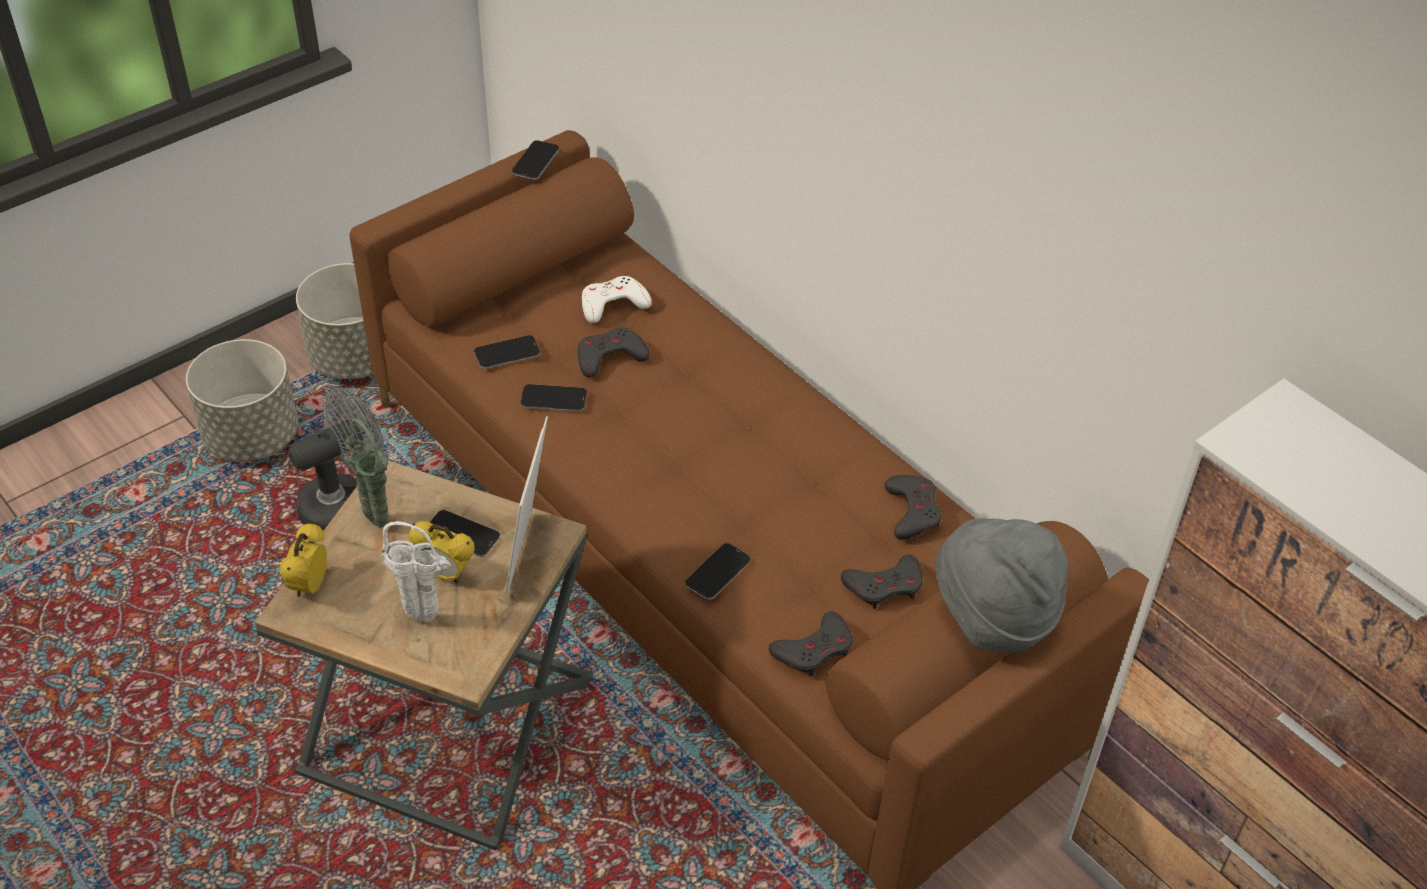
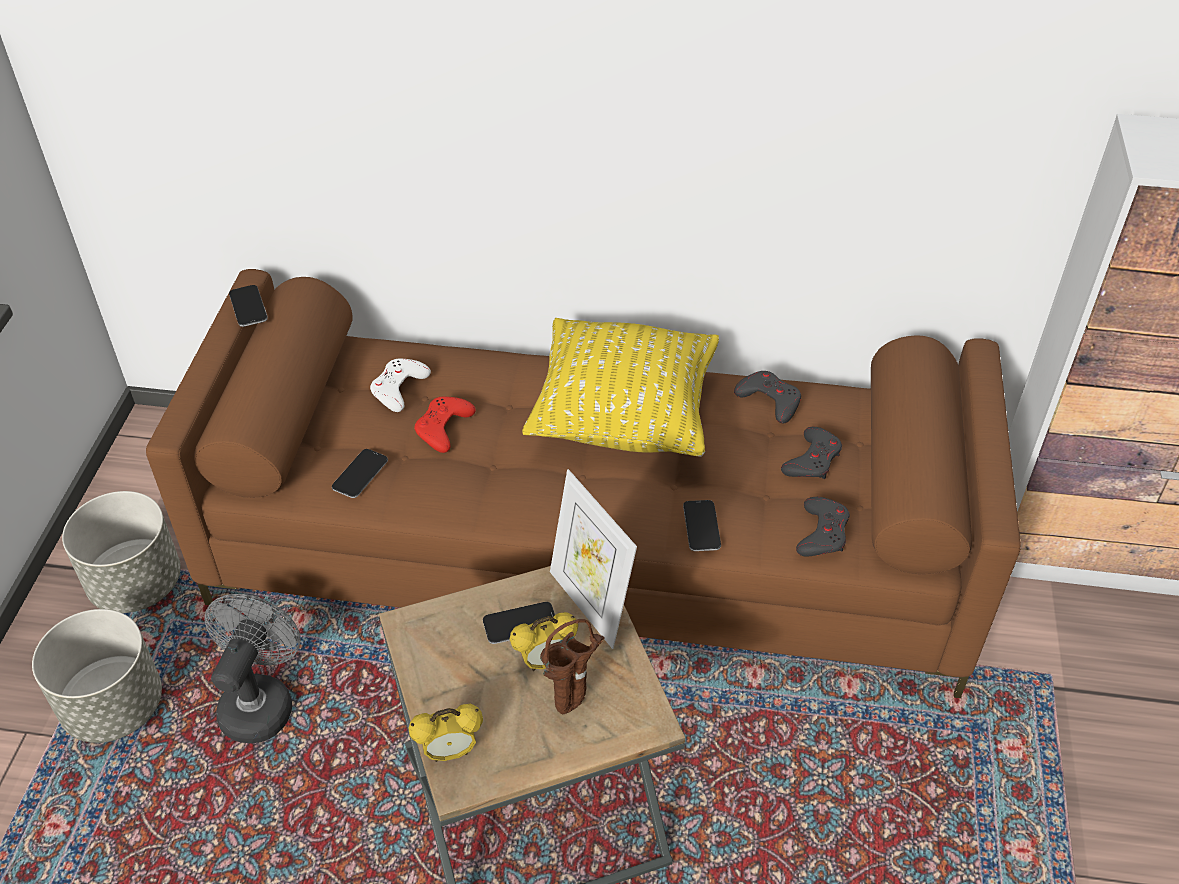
camera: 40 degrees left, 0 degrees up
alarm clock [279,522,327,597] -> alarm clock turned 75 degrees counterclockwise [408,704,483,762]
green vase [343,419,388,528] -> none
white vase [381,521,451,622] -> brown vase [540,619,604,714]
phone [521,384,587,411] -> none
grey game controller [578,327,650,378] -> red game controller [415,396,476,453]
grey hat [935,518,1069,653] -> none
none -> yellow pillow [522,318,719,457]

